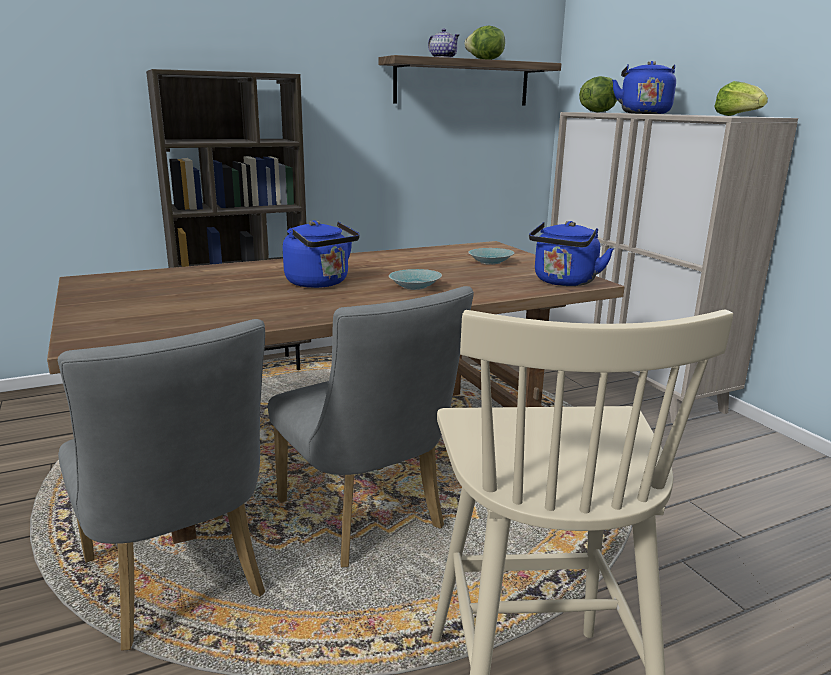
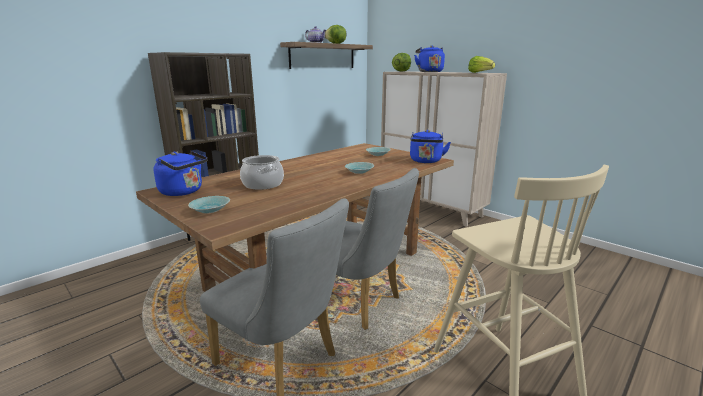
camera: 20 degrees left, 0 degrees up
blue kettle [283,220,360,288] -> blue kettle moved to [153,151,207,196]
none -> turquoise bowl [188,196,230,213]
none -> cooking pot [240,155,284,190]

